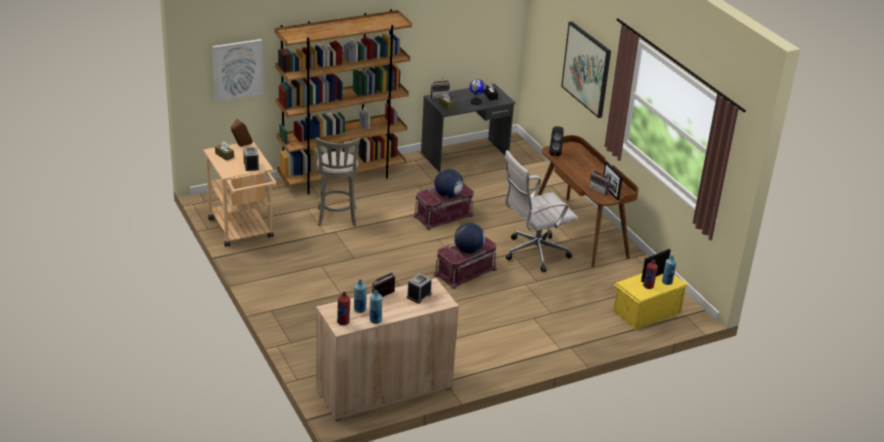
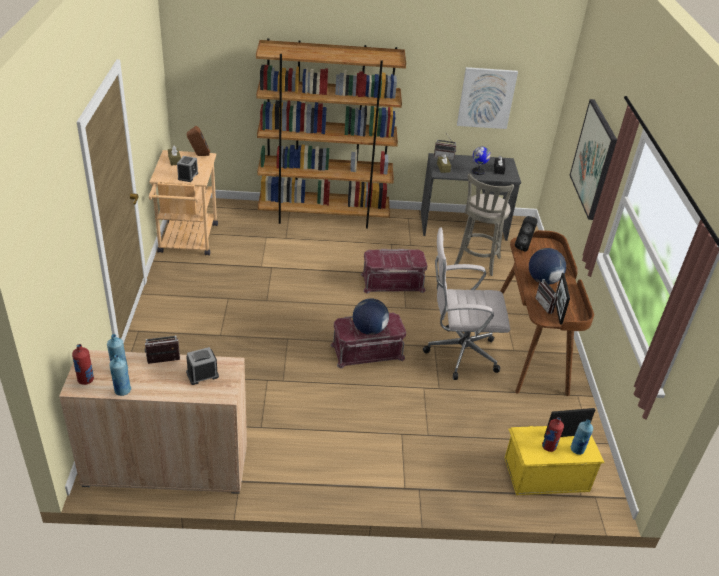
camera: 25 degrees right, 5 degrees up
picture [213,39,263,102] -> picture moved to [457,67,518,129]
grey stool [316,137,360,226] -> grey stool moved to [454,173,514,276]
globe [434,169,463,198] -> globe moved to [529,248,566,284]

